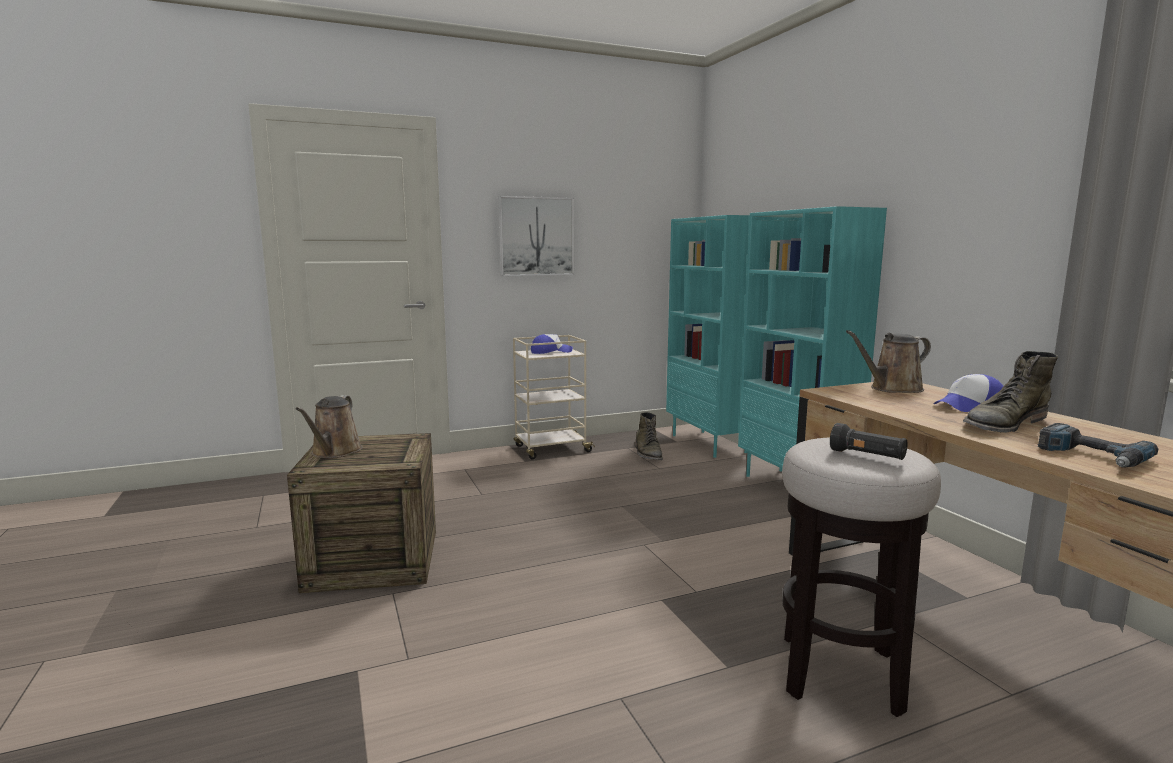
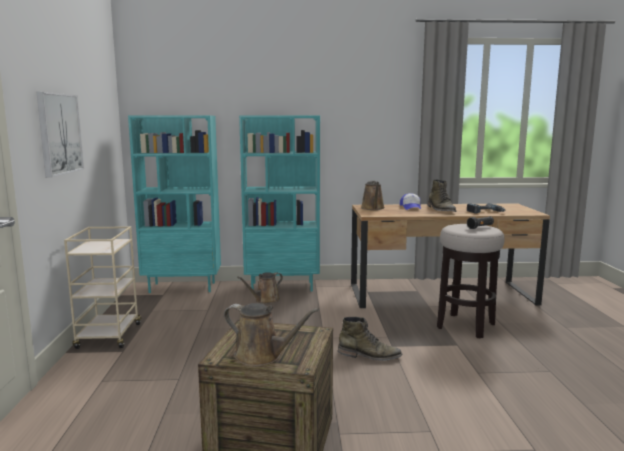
camera: 70 degrees left, 0 degrees up
cap [531,334,573,354] -> none
green boot [635,412,663,460] -> green boot moved to [338,317,403,361]
none -> brown watering can [237,272,283,304]

